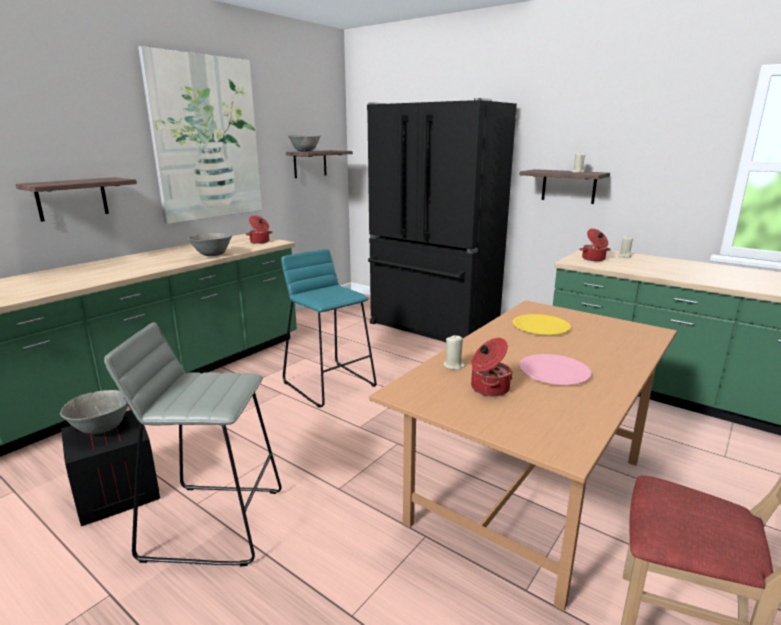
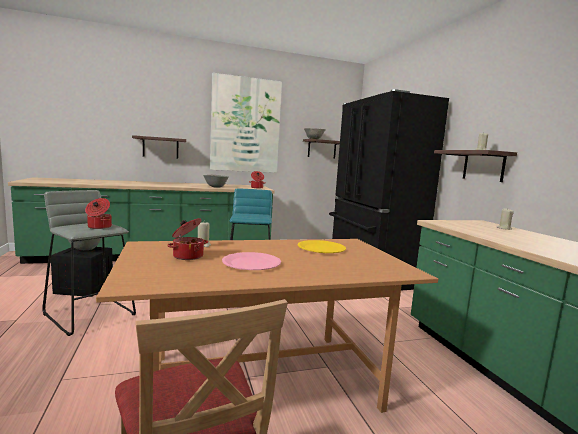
camera: 35 degrees right, 10 degrees down
cooking pot [579,228,611,261] -> cooking pot moved to [85,198,112,229]

